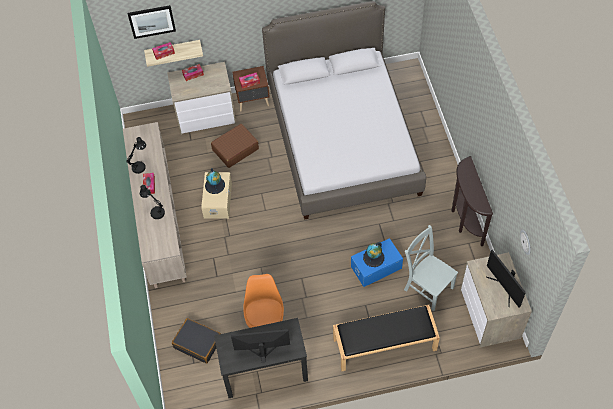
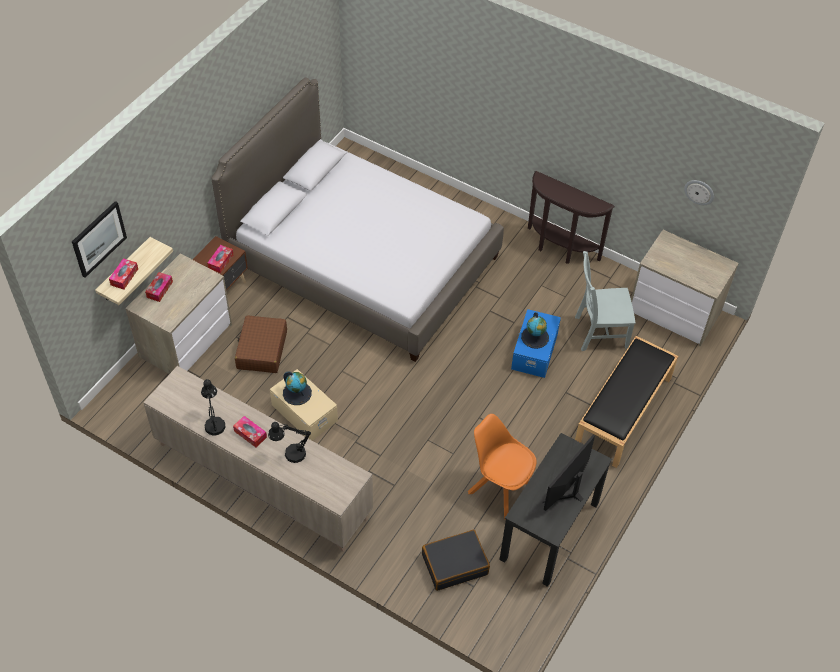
camera: 50 degrees left, 5 degrees down
monitor [486,250,526,307] -> none

